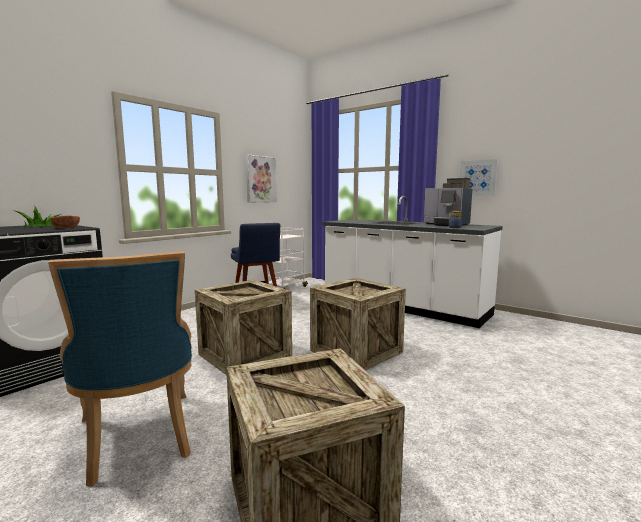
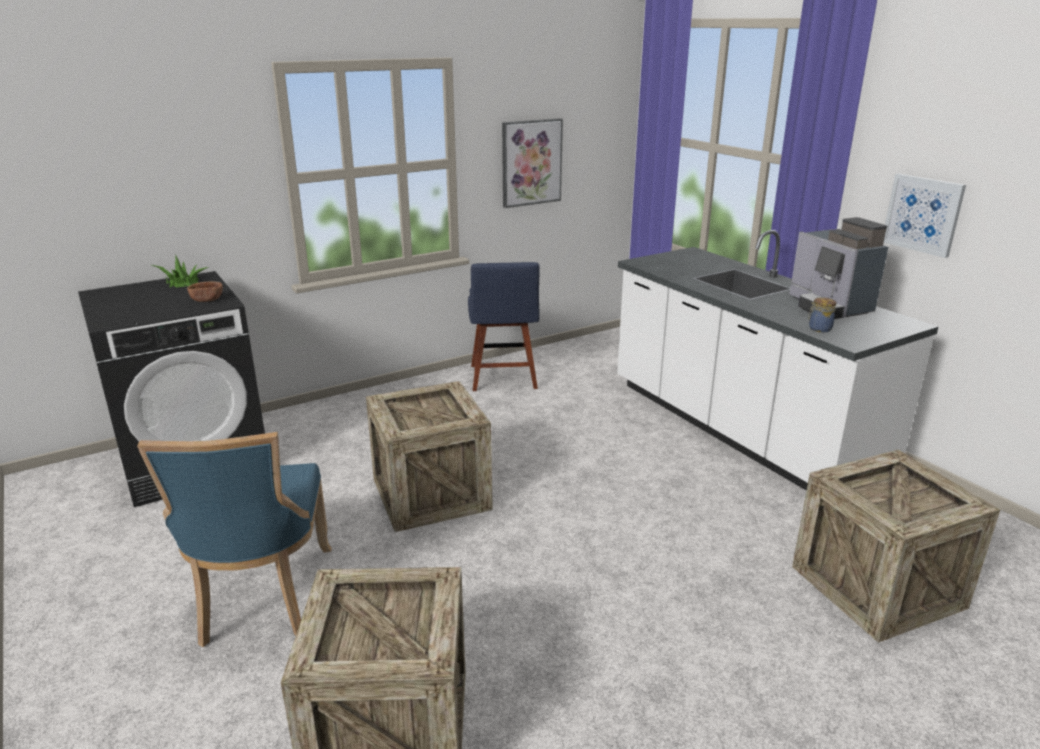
camera: 20 degrees right, 15 degrees up
white cart [268,228,308,289] -> none
crate [310,278,406,370] -> crate moved to [792,449,1001,643]

